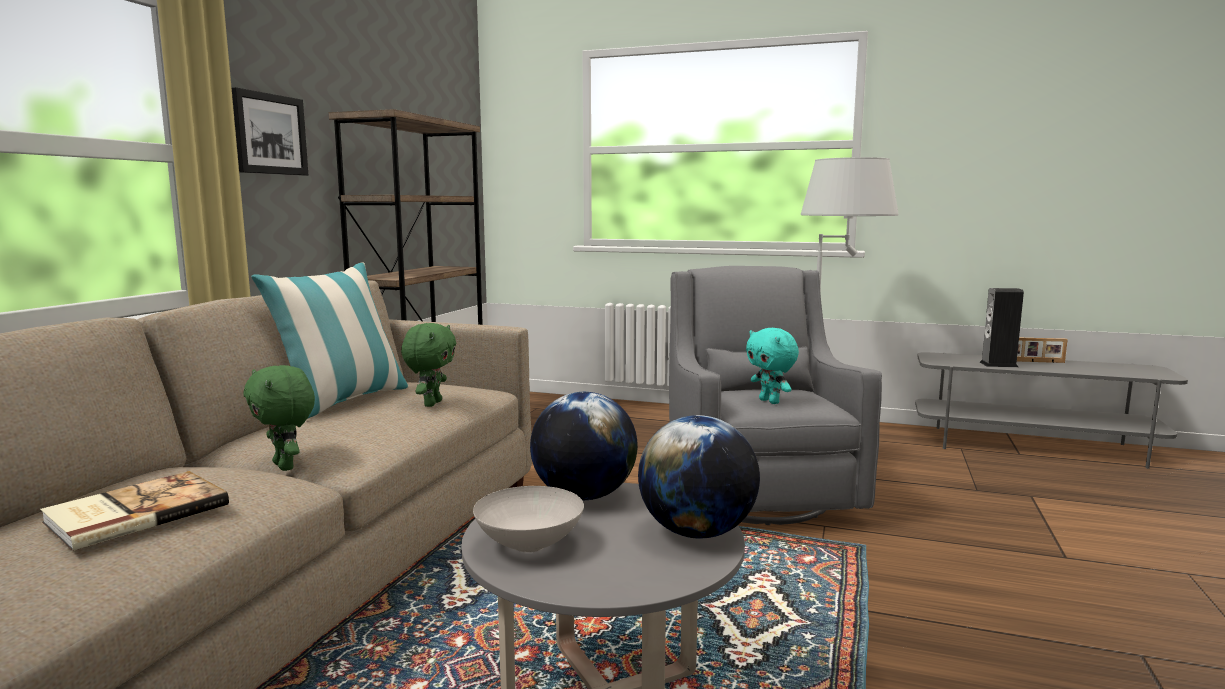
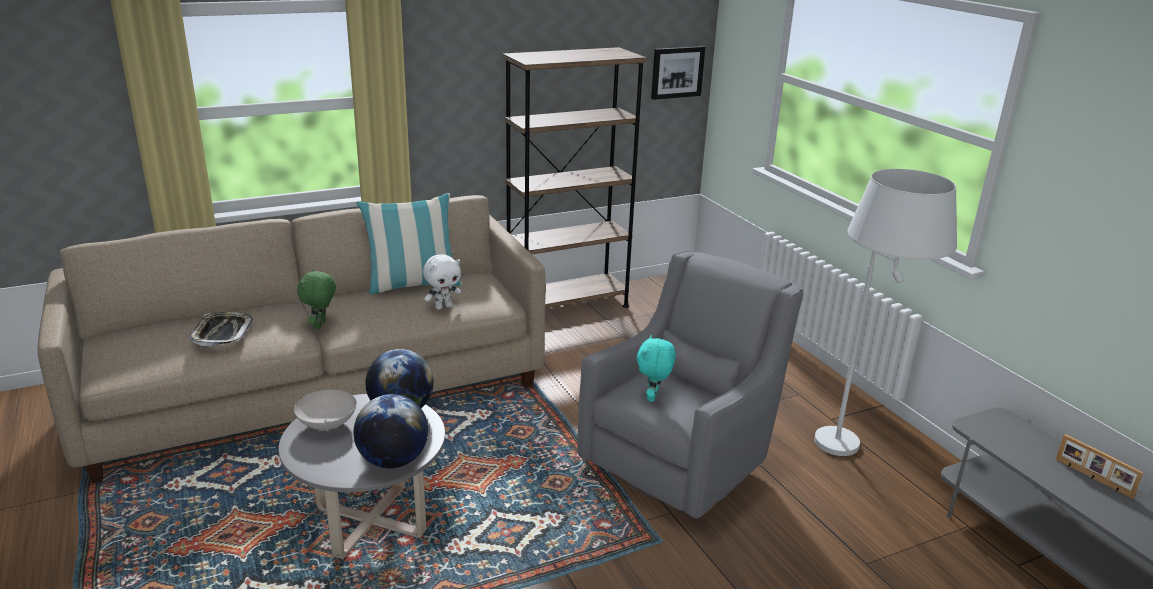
camera: 45 degrees right, 15 degrees up
book [40,471,229,551] -> tray [190,312,253,347]
picture [232,87,308,176] -> picture moved to [651,46,705,100]
green plush toy [401,323,456,407] -> white plush toy [423,254,461,310]
speaker [980,288,1024,367] -> none

